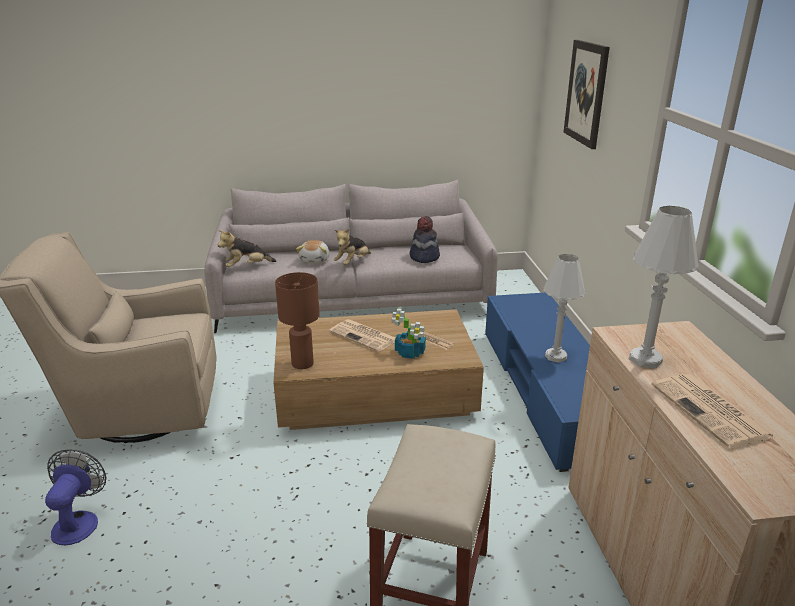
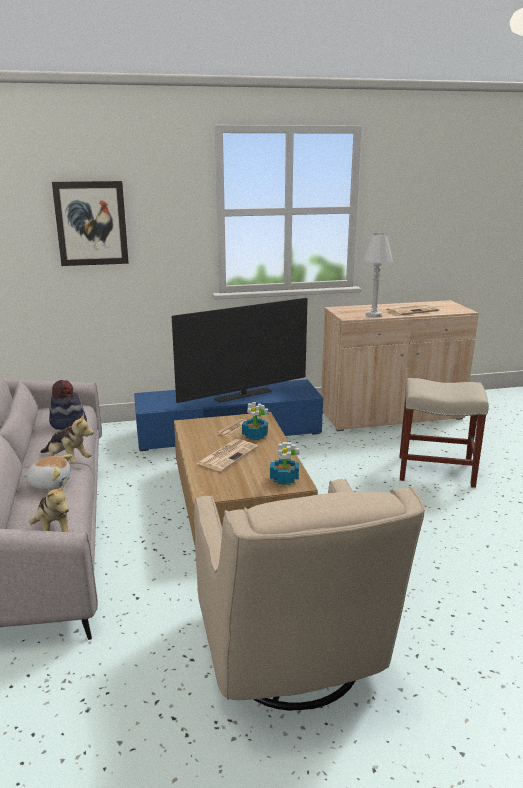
camera: 95 degrees left, 5 degrees down
fan [45,449,106,545] -> none
brown table lamp [275,272,320,369] -> potted plant [270,442,299,485]
white table lamp [543,254,586,363] -> television [172,298,308,403]

